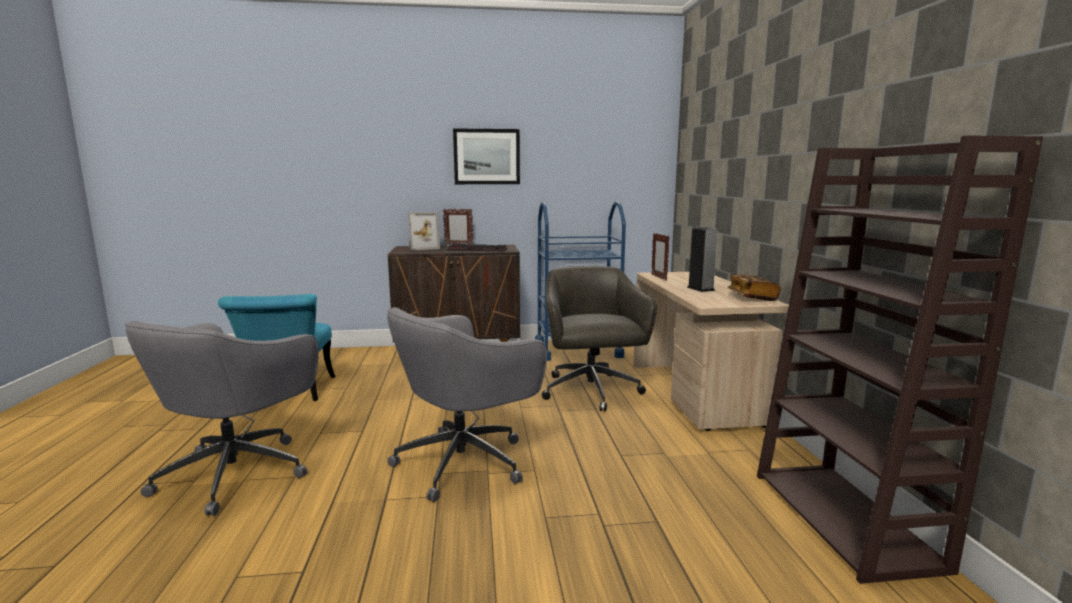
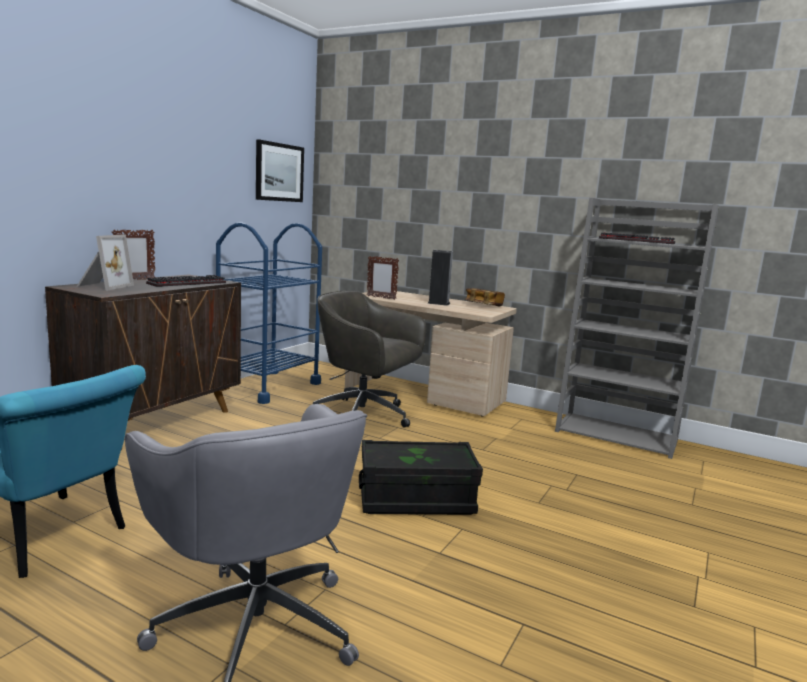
camera: 55 degrees left, 0 degrees up
grey office chair [387,307,547,502] -> black storage box [359,440,483,515]
picture [453,128,520,184] -> picture moved to [256,139,304,202]
brown bookcase [757,135,1043,584] -> grey bookcase [555,198,719,459]
none -> keyboard [599,233,675,244]

